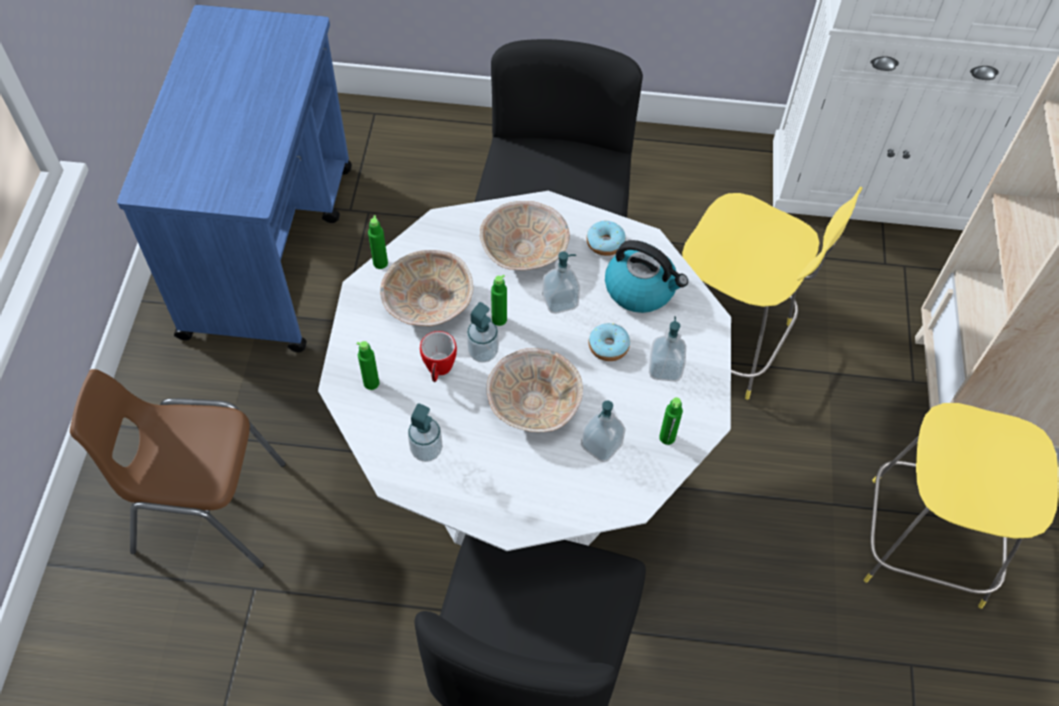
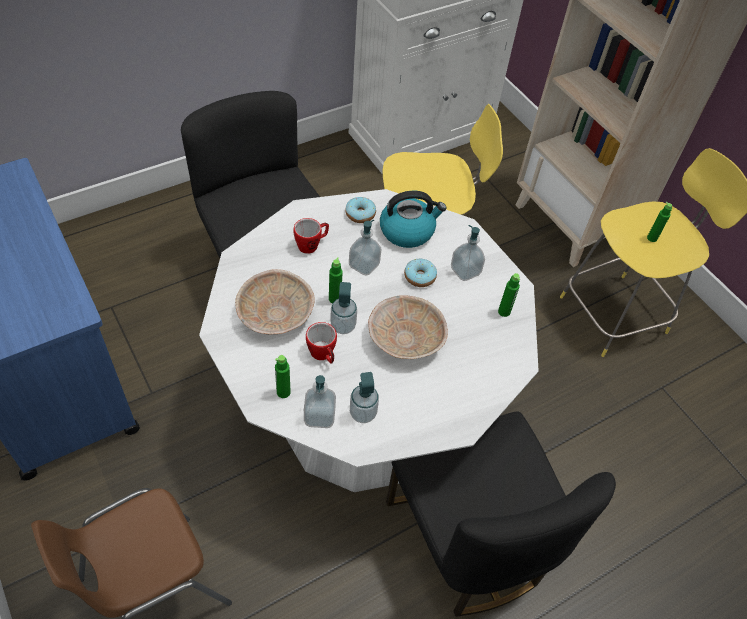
camera: 40 degrees left, 5 degrees down
green bottle [368,215,388,269] -> green bottle moved to [647,202,672,242]
beige bowl [480,201,570,270] -> mug [293,218,329,254]
soap dispenser [581,400,626,462] -> soap dispenser moved to [304,375,336,428]

